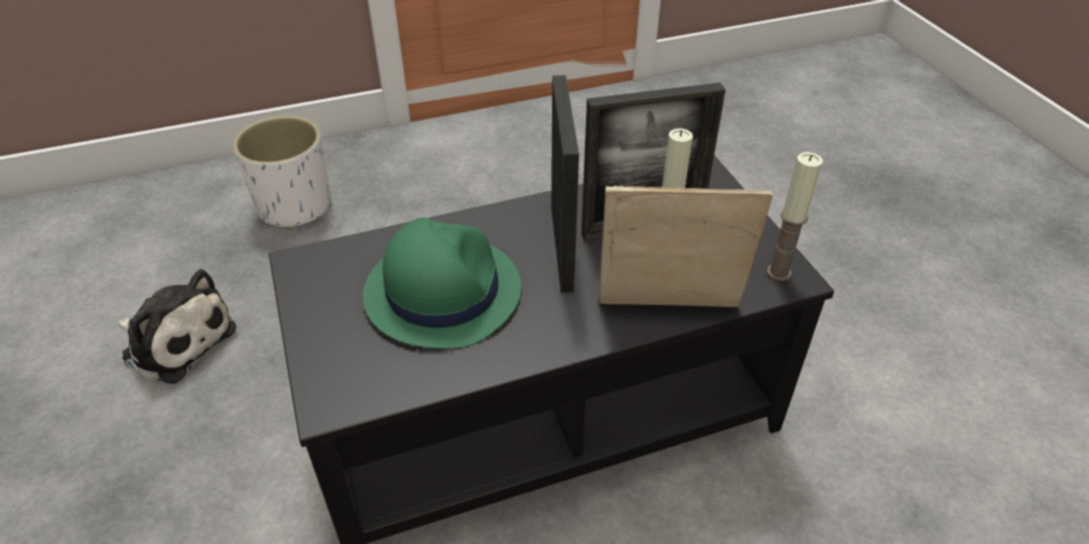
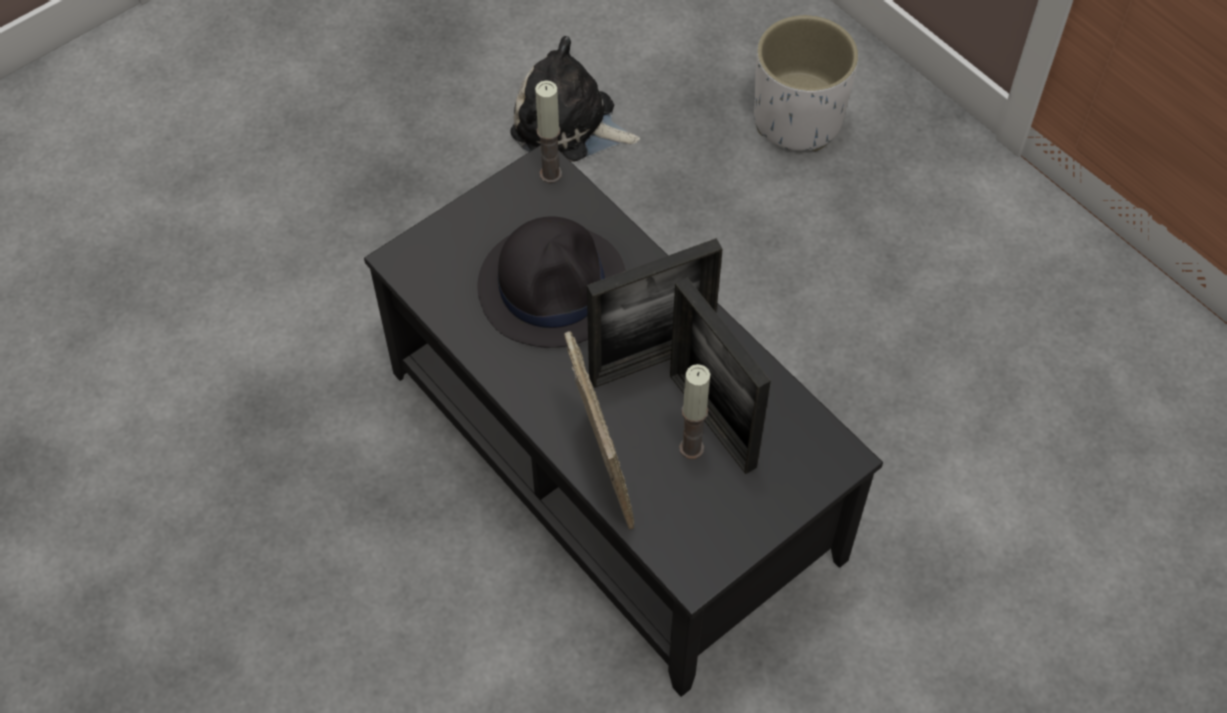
camera: 70 degrees right, 15 degrees up
plush toy [119,269,236,384] -> plush toy turned 105 degrees clockwise [510,36,640,162]
green hat [363,217,521,349] -> black hat [477,216,626,348]
candle [767,152,823,281] -> candle moved to [535,80,562,183]

